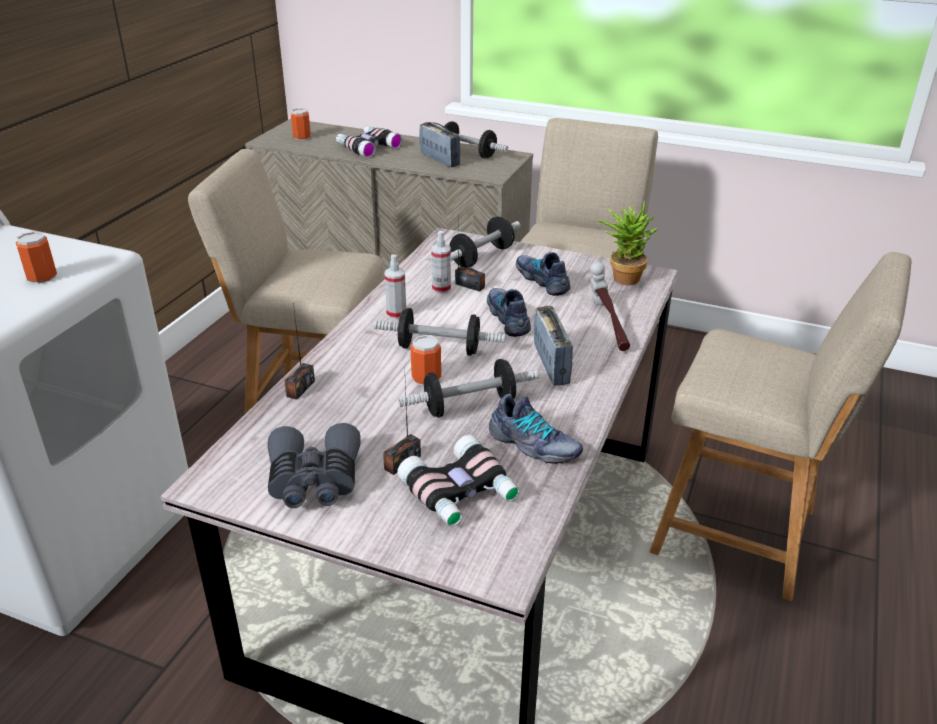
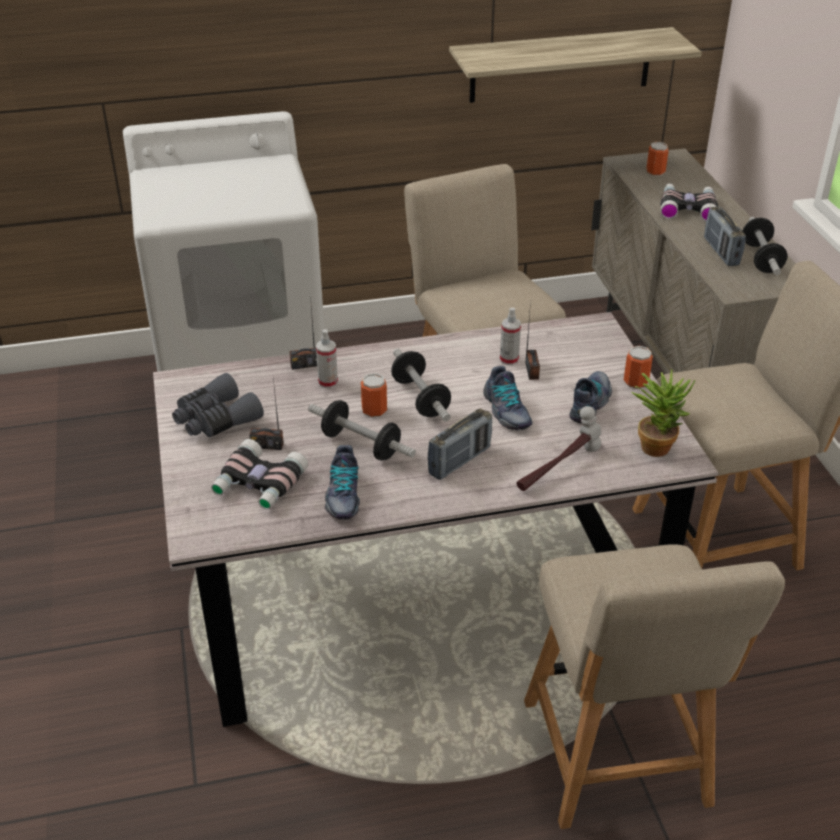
camera: 55 degrees right, 5 degrees up
can [16,231,57,284] -> can moved to [624,346,653,389]
spray bottle [385,254,406,319] -> spray bottle moved to [316,329,338,388]
radio [419,122,461,167] -> radio turned 150 degrees clockwise [704,207,746,266]
dumbbell [450,216,521,268] -> none
shoe [487,288,531,337] -> shoe turned 120 degrees clockwise [483,366,533,431]
none -> shelf [449,27,702,103]

